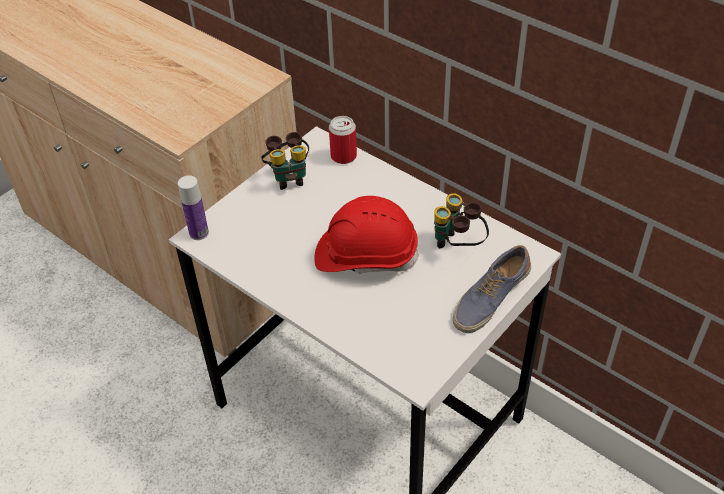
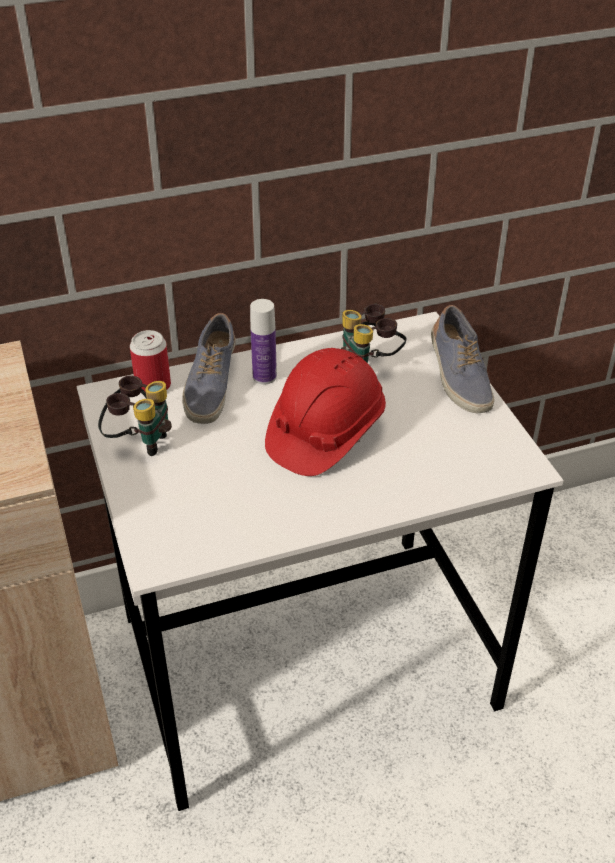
camera: 60 degrees left, 5 degrees down
bottle [178,175,209,240] -> bottle moved to [250,299,277,384]
none -> shoe [182,313,236,424]

